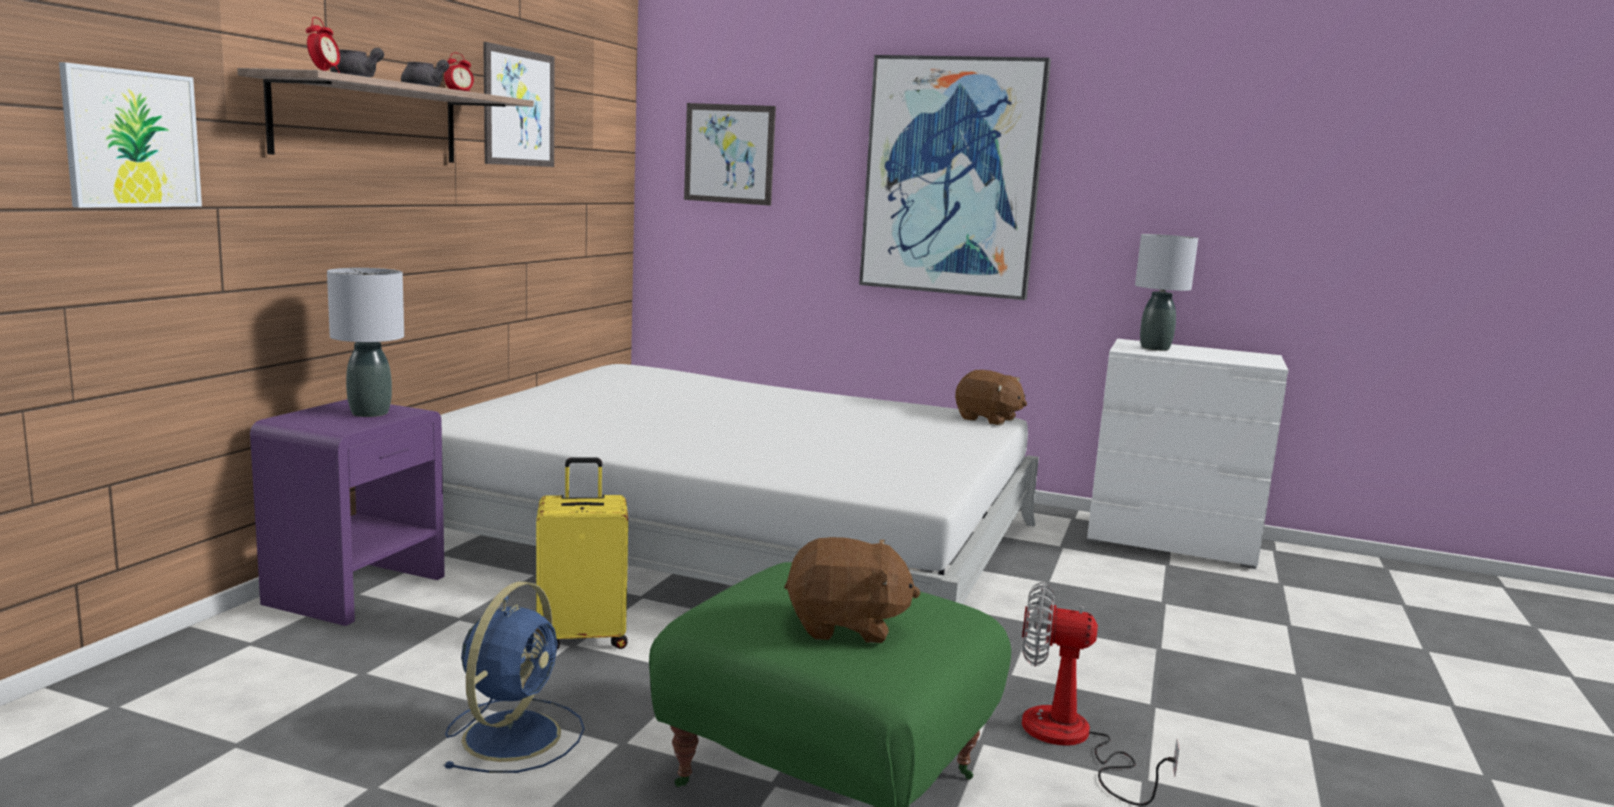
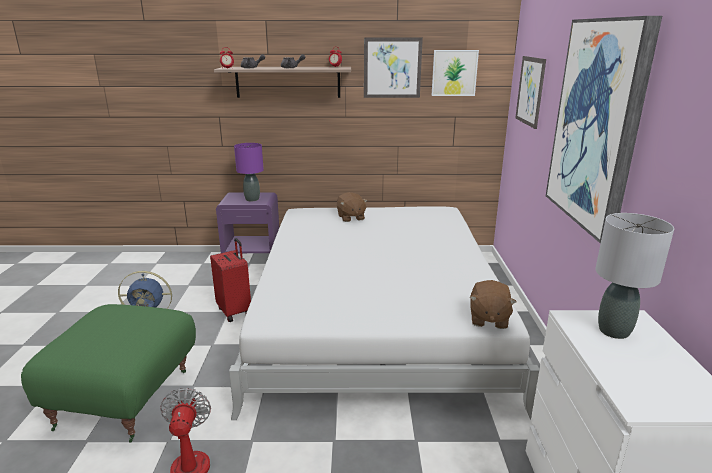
camera: 70 degrees right, 10 degrees up
picture [59,62,202,208] -> picture moved to [431,50,479,96]
grey table lamp [327,268,404,417] -> purple table lamp [234,143,264,202]
yellow suitcase [536,457,628,649] -> red suitcase [210,238,251,322]
brown plush toy [784,537,920,643] -> brown plush toy moved to [337,192,368,222]

